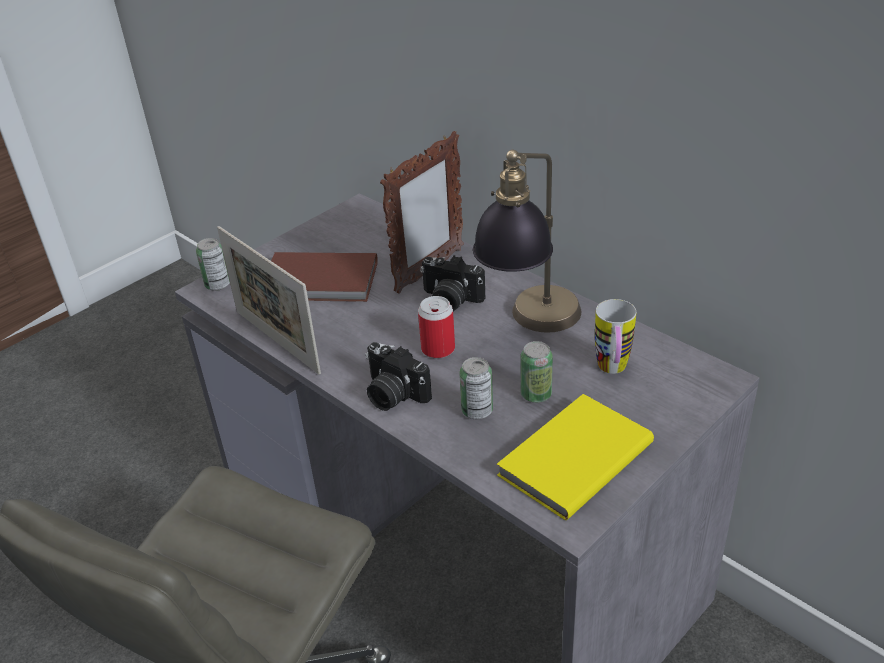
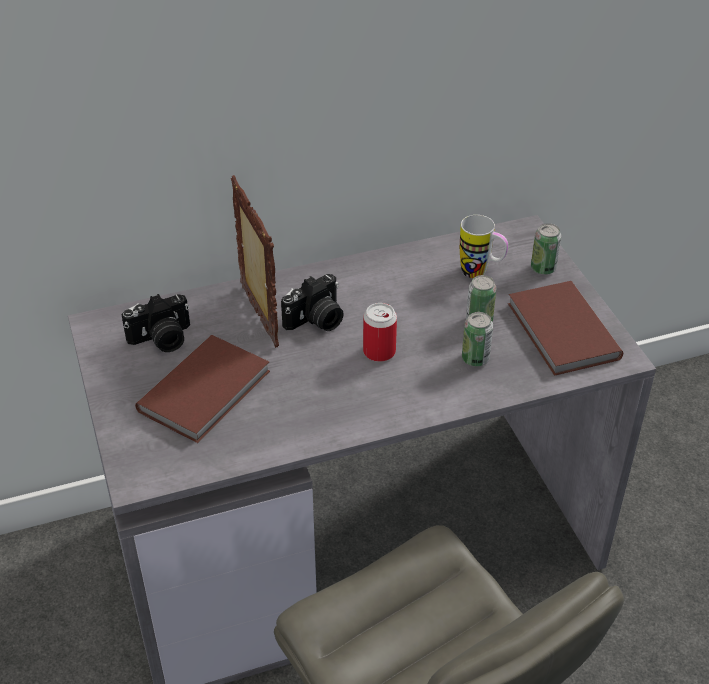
camera: 65 degrees left, 5 degrees up
can [196,238,230,291] -> can moved to [531,223,561,275]
picture frame [217,226,321,375] -> none
camera [365,342,432,411] -> camera moved to [121,294,190,352]
table lamp [473,150,581,333] -> none
yellow book [497,394,654,520] -> brown book [508,281,623,376]

